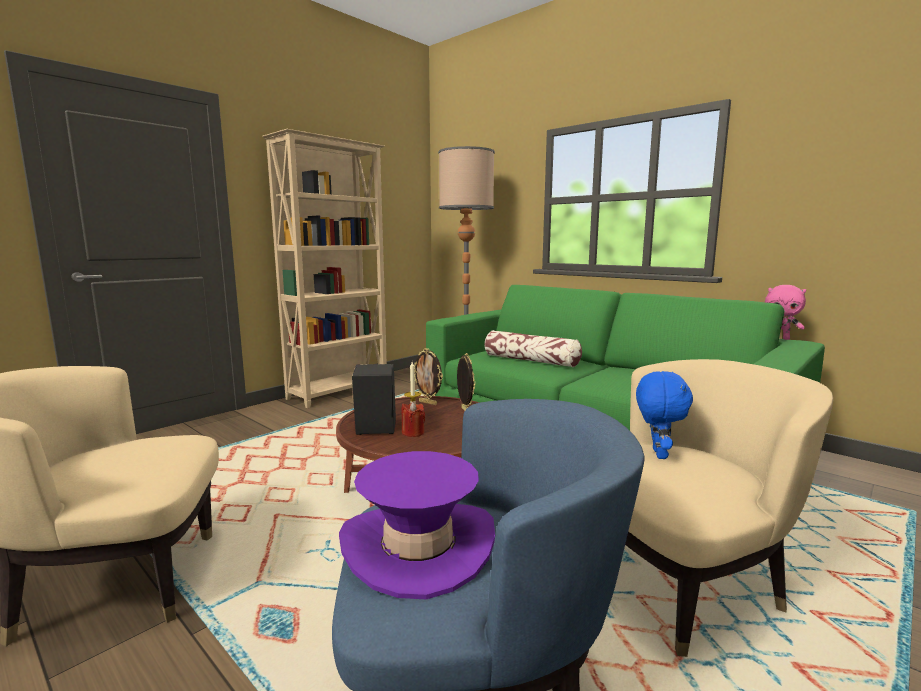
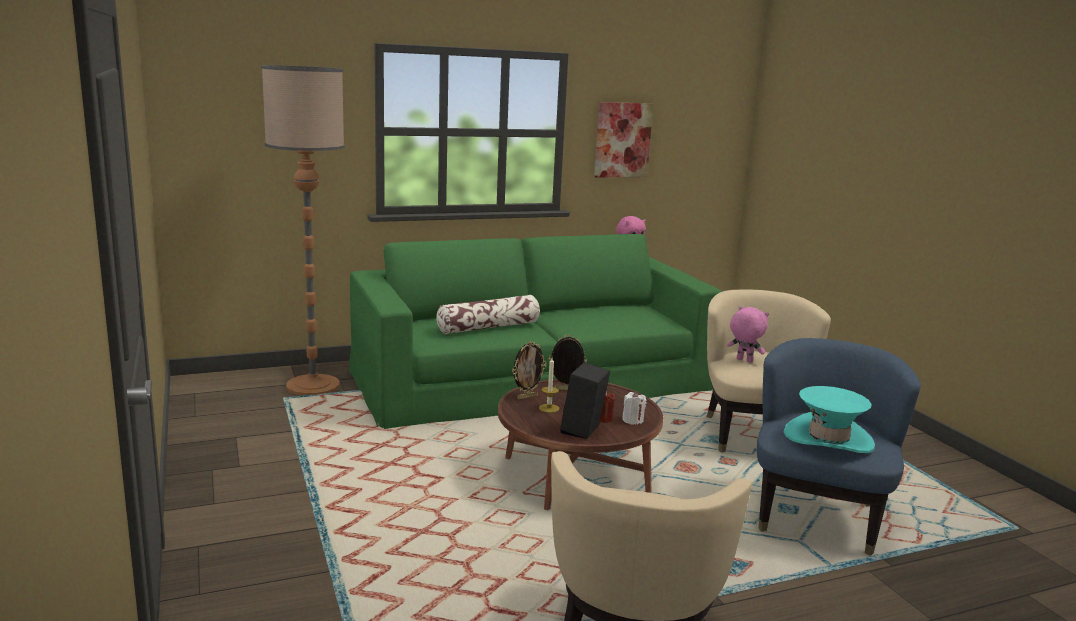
camera: 65 degrees left, 5 degrees up
beige bookcase [262,129,387,408] -> none
purple hat [339,451,495,599] -> turquoise hat [784,386,875,453]
blue plush toy [636,371,693,459] -> pink plush toy [727,306,769,363]
none -> picture [594,102,653,177]
none -> white candle [622,392,647,425]

